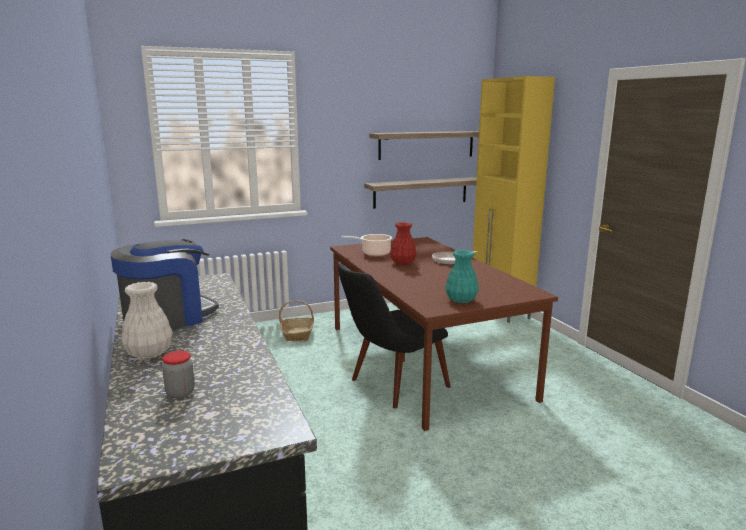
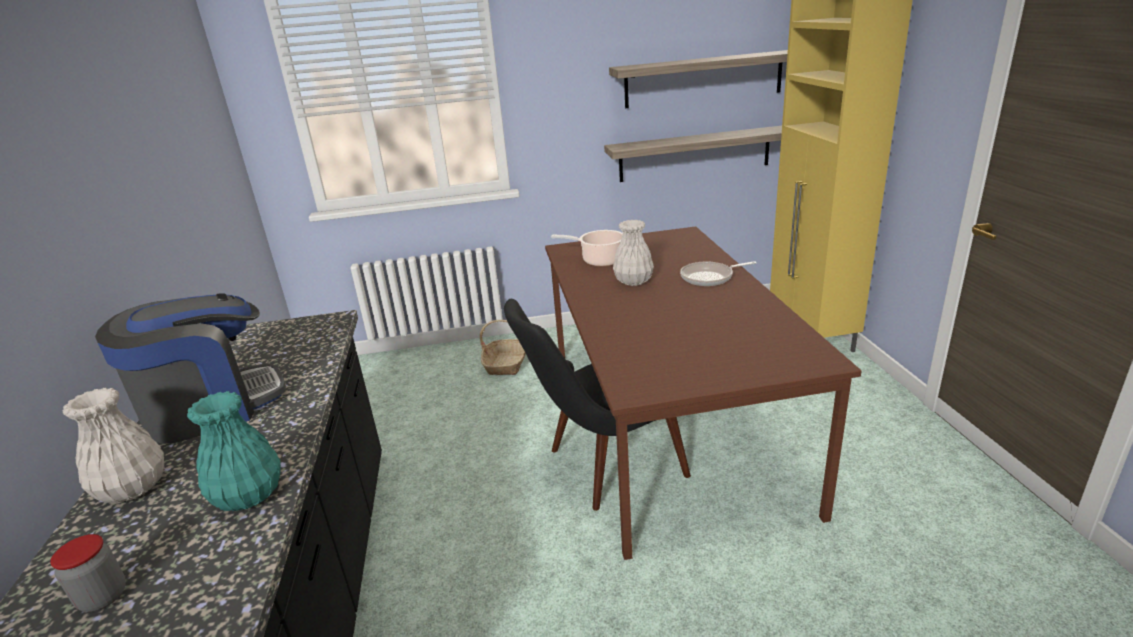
camera: 15 degrees right, 10 degrees up
red vase [390,222,417,265] -> white vase [613,220,654,286]
turquoise vase [445,250,479,303] -> turquoise vase moved to [187,391,281,511]

